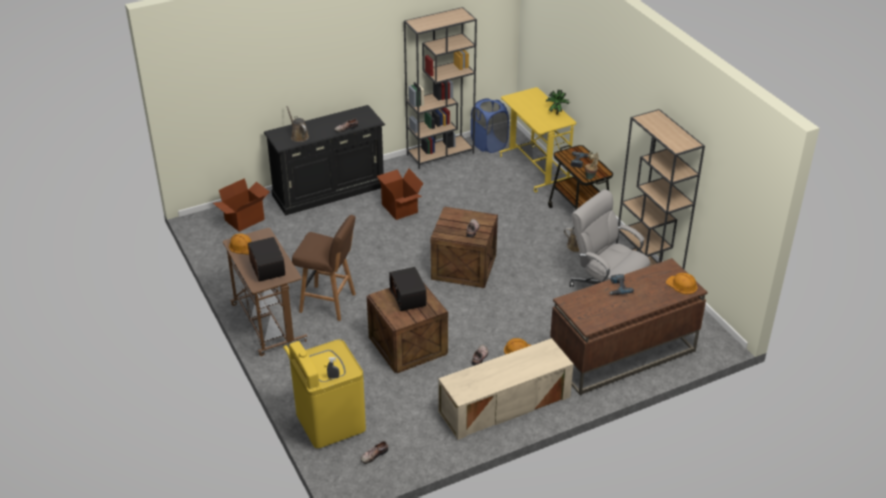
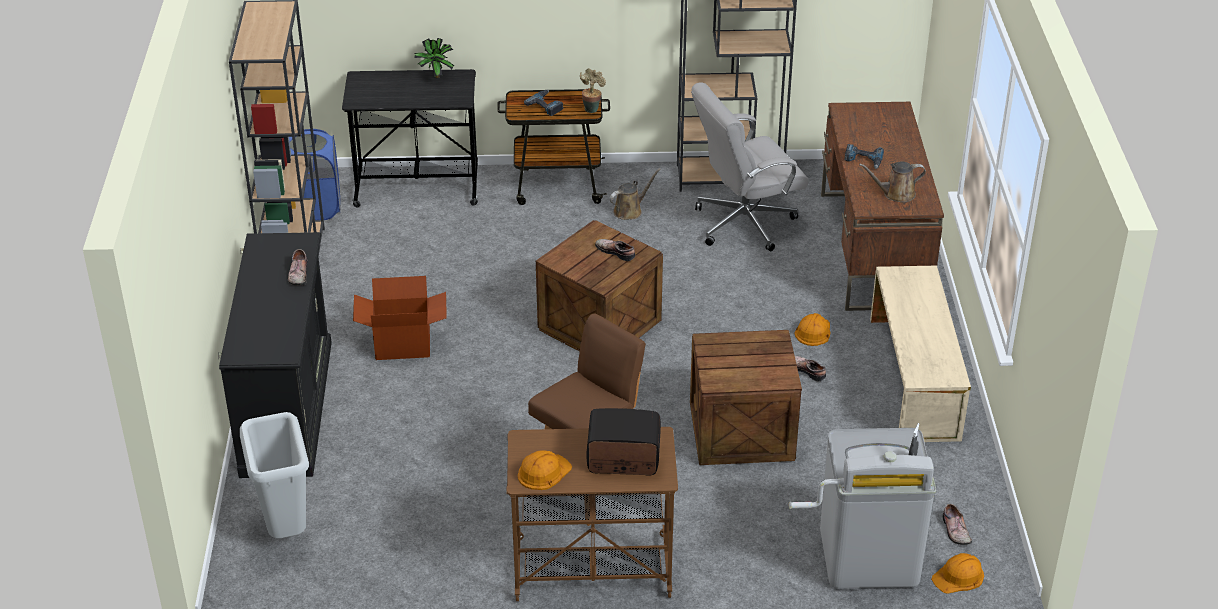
camera: 65 degrees left, 0 degrees up
cardboard box [213,178,270,232] -> grey trash can [240,412,309,538]
yellow washing machine [283,339,366,448] -> grey washing machine [789,428,936,588]
brown watering can [286,106,309,142] -> brown watering can moved to [859,161,926,203]
radio [389,267,426,311] -> none
yellow desk [499,87,576,193] -> black desk [342,69,478,208]
orange hard hat [666,273,697,294] -> orange hard hat moved to [931,553,984,594]

